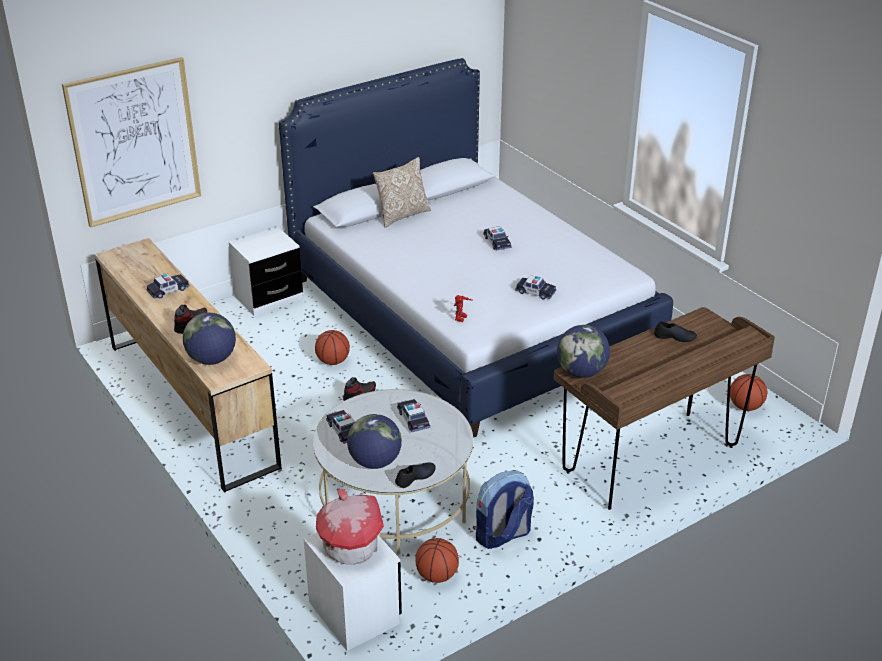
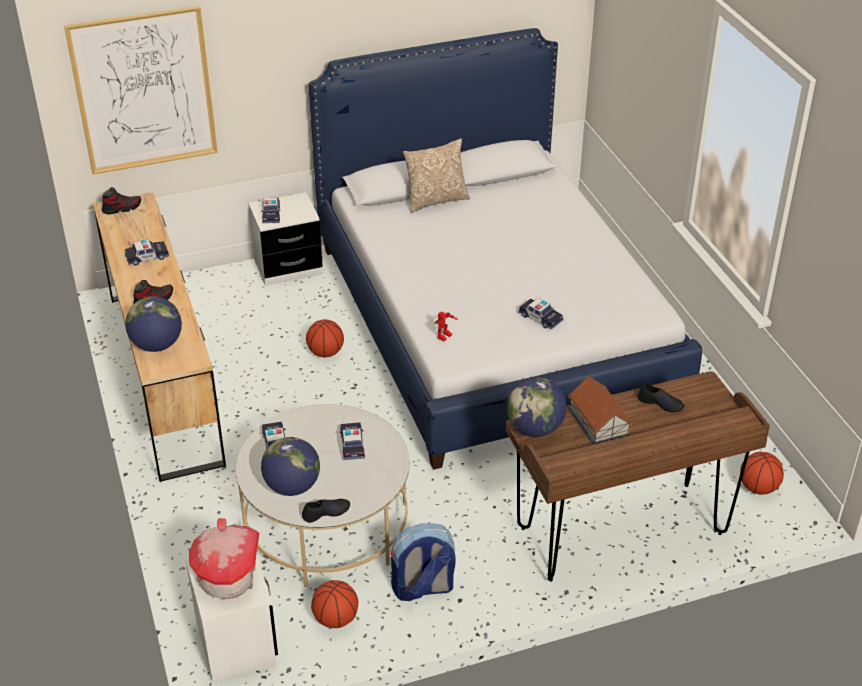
camera: 15 degrees right, 5 degrees up
shoe [343,377,376,401] -> shoe moved to [102,187,141,214]
toy car [483,226,512,251] -> toy car moved to [261,197,280,223]
none -> toy house [568,376,632,445]

